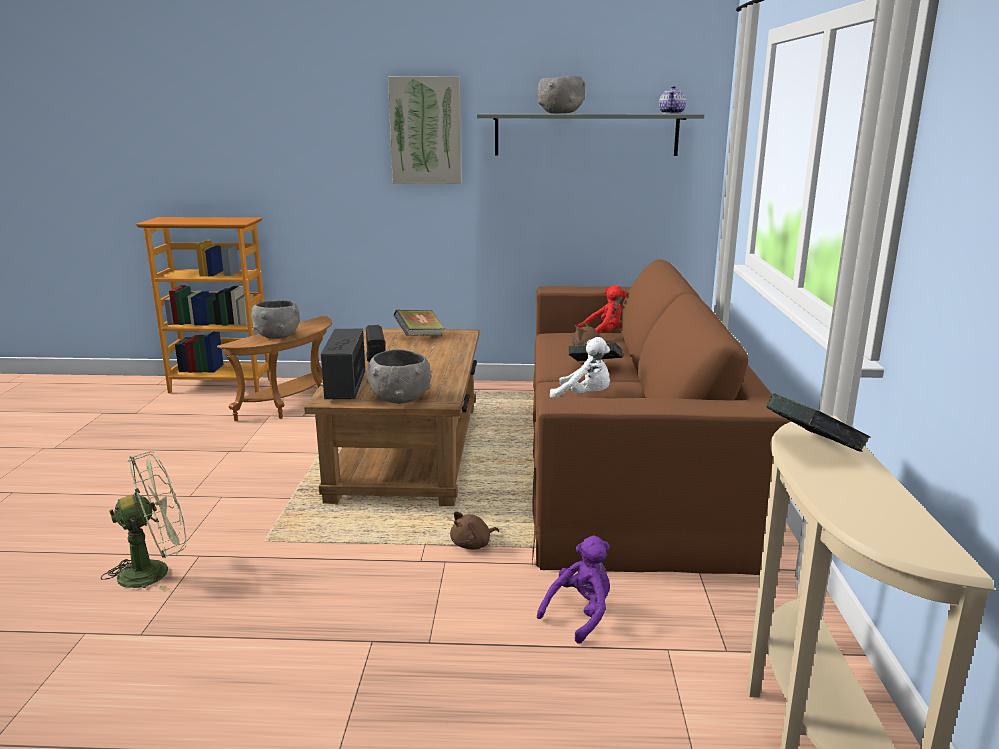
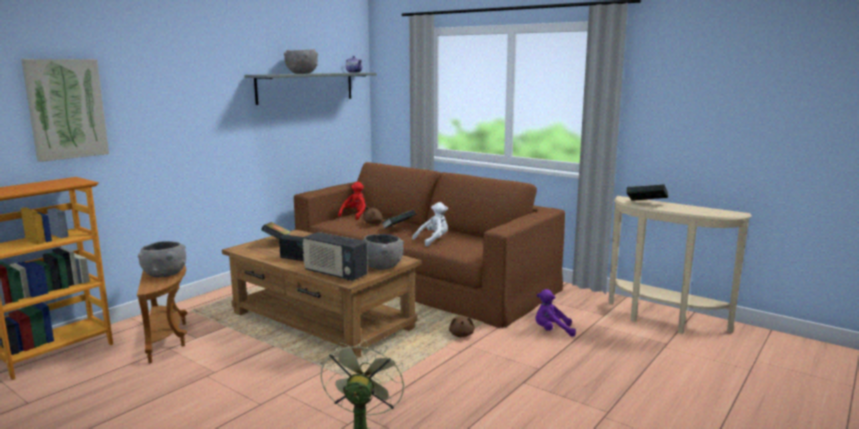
camera: 55 degrees left, 5 degrees down
picture [388,76,462,184] -> picture moved to [21,59,109,162]
purple plush toy [537,536,610,644] -> purple plush toy turned 75 degrees counterclockwise [535,289,576,337]

